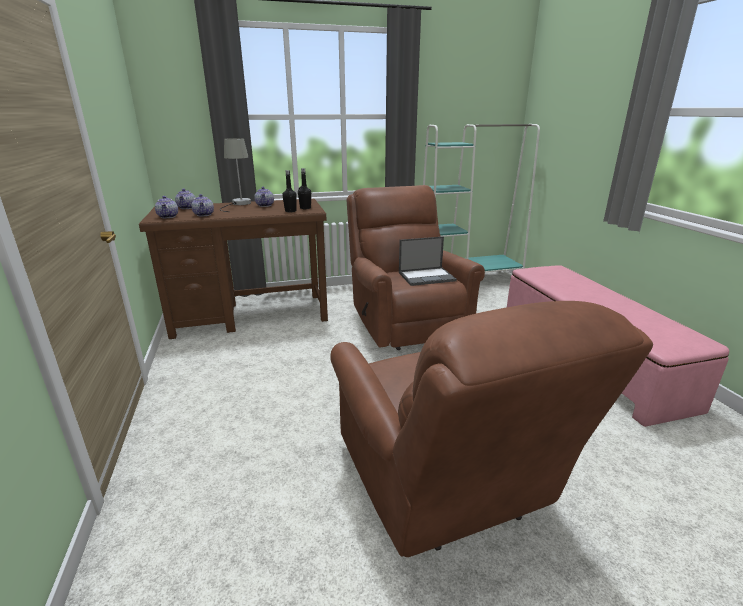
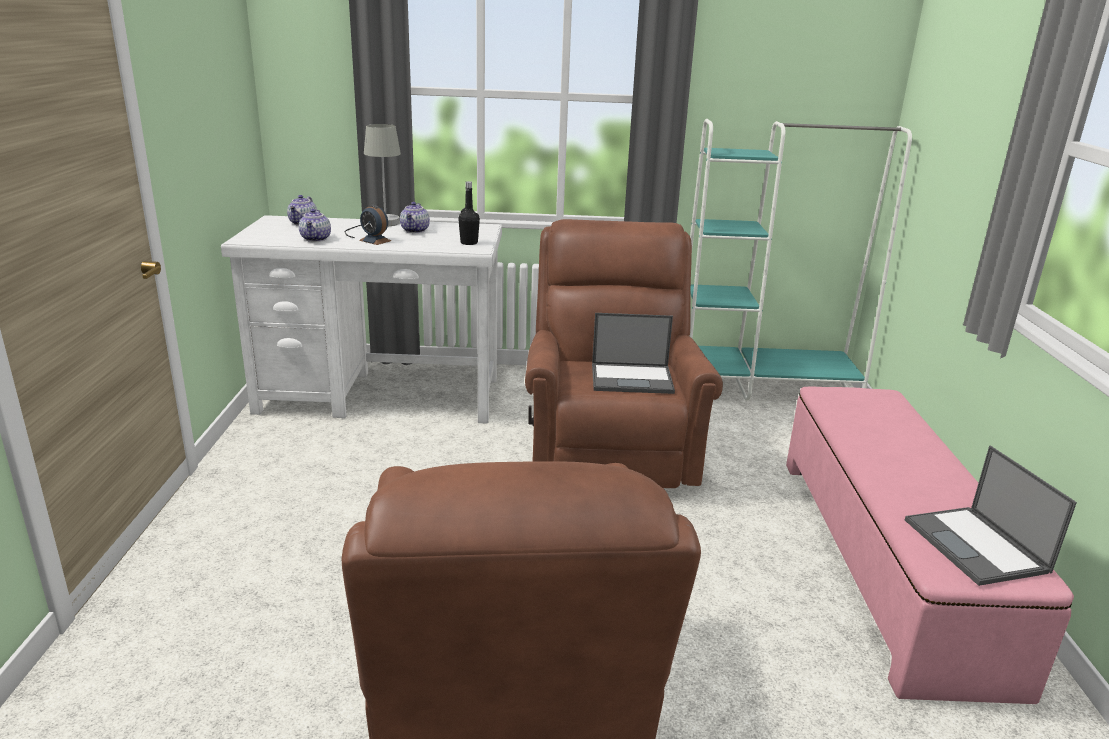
camera: 15 degrees right, 0 degrees up
brown desk [139,199,328,339] -> white desk [221,215,502,424]
teapot [155,196,178,218] -> none
black bottle [282,170,297,212] -> none
none -> alarm clock [359,205,391,245]
none -> laptop [905,445,1077,586]

